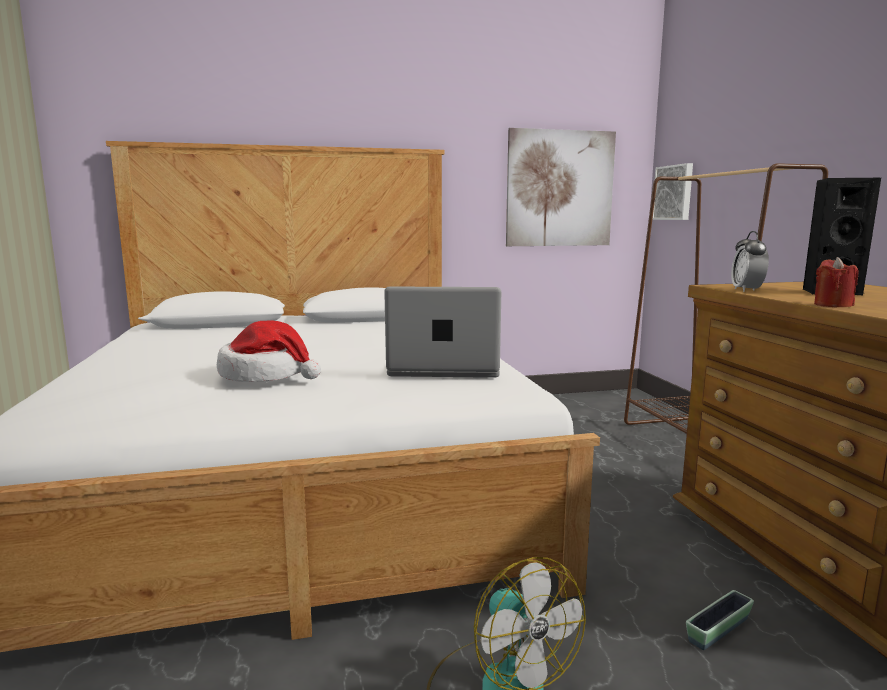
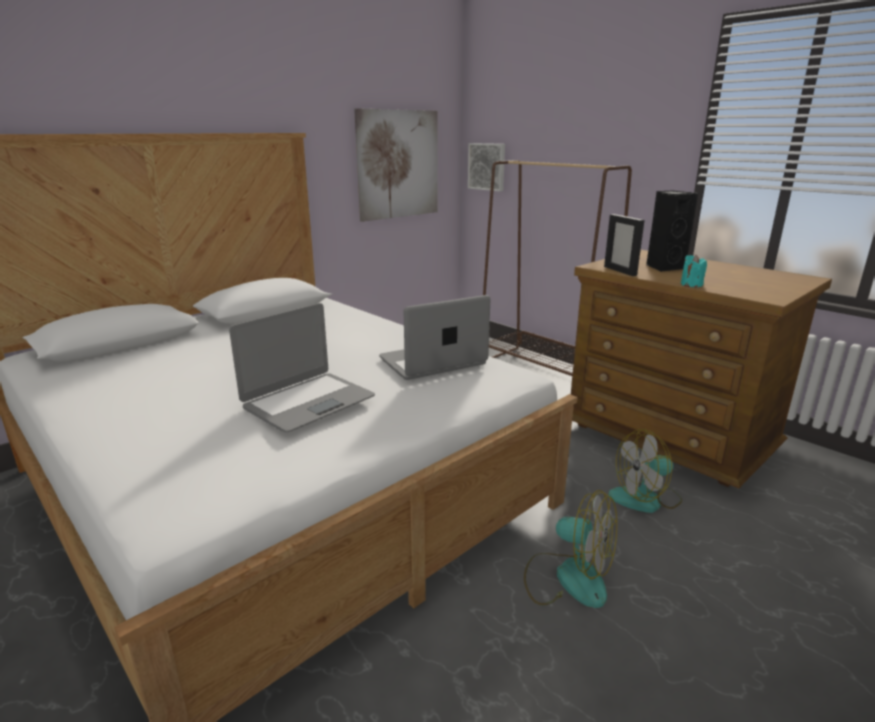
camera: 30 degrees left, 10 degrees up
hat [217,321,321,382] -> laptop [229,303,375,432]
planter [686,590,754,650] -> fan [608,429,682,513]
alarm clock [731,231,769,292] -> picture frame [604,214,644,276]
red candle [814,257,859,307] -> turquoise candle [681,254,707,288]

